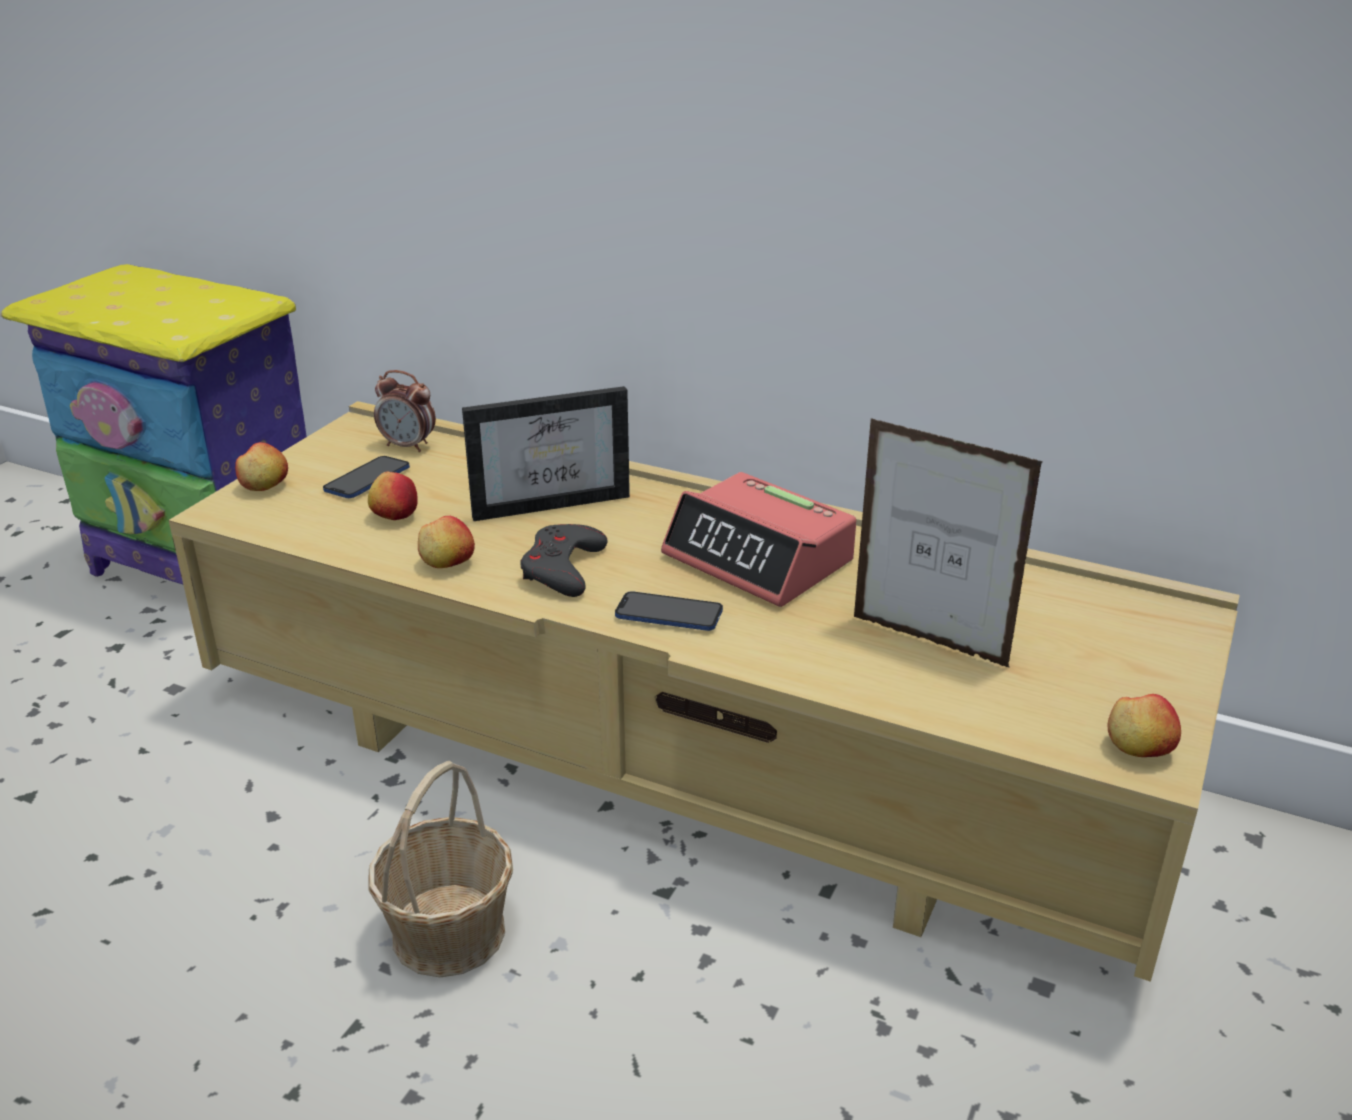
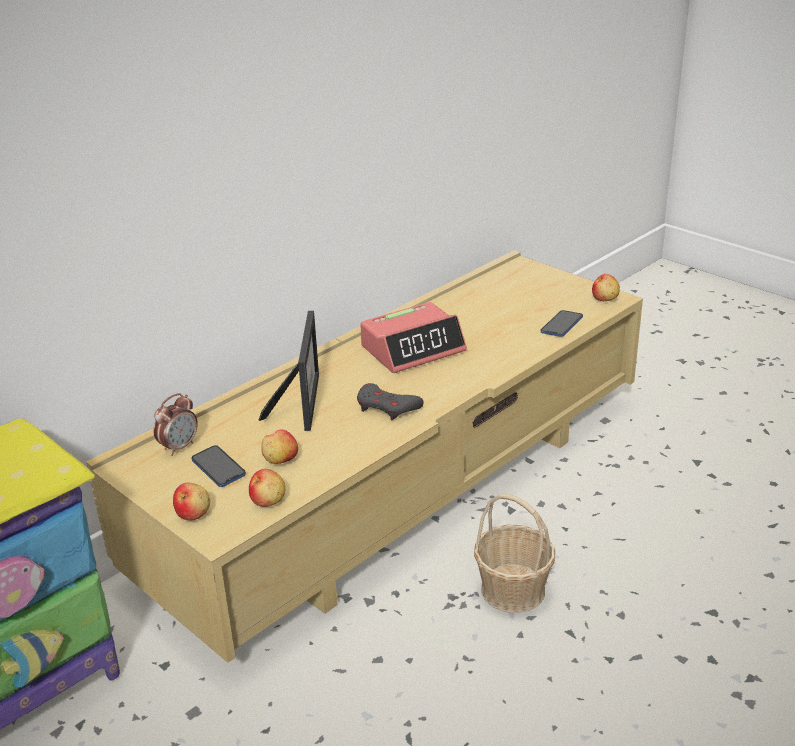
camera: 70 degrees left, 0 degrees up
apple [418,516,475,568] -> apple moved to [249,469,285,507]
phone [615,591,723,631] -> phone moved to [541,310,583,337]
picture frame [854,418,1043,668] -> none

